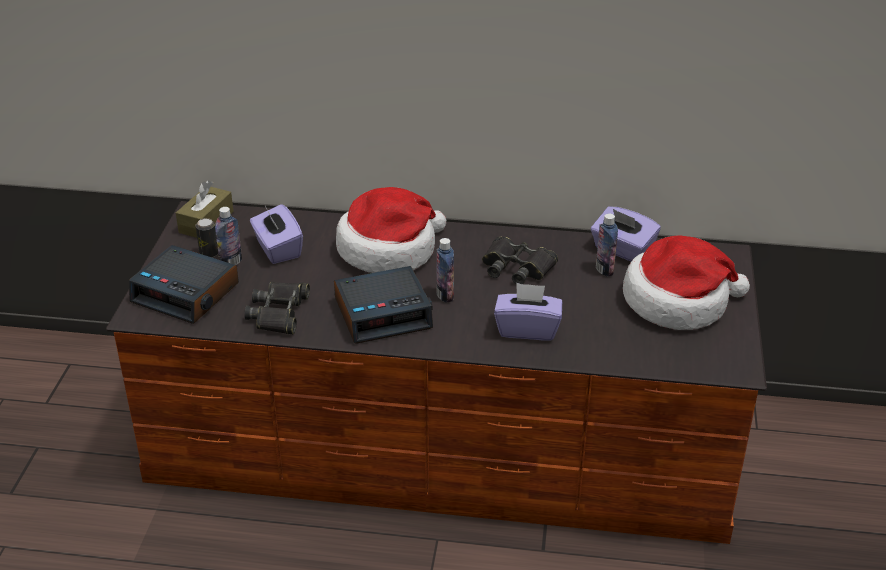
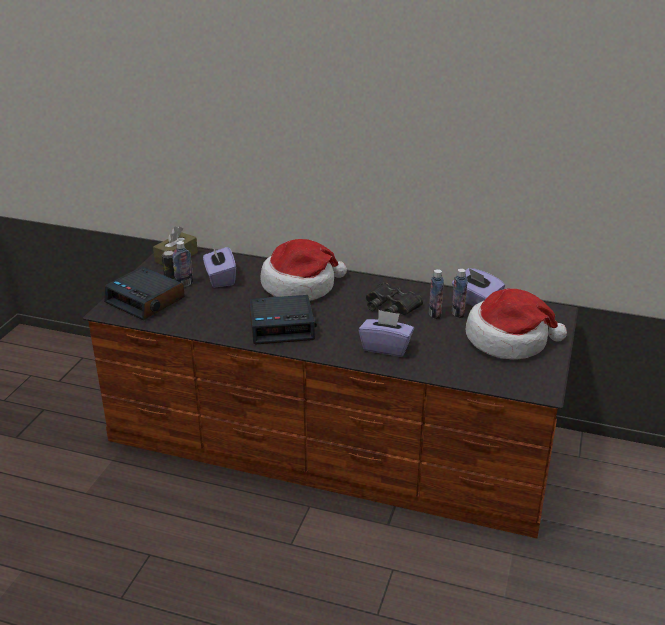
camera: 10 degrees right, 5 degrees down
black binoculars [244,282,310,334] -> none
bottle [436,238,454,303] -> bottle moved to [429,269,444,319]

